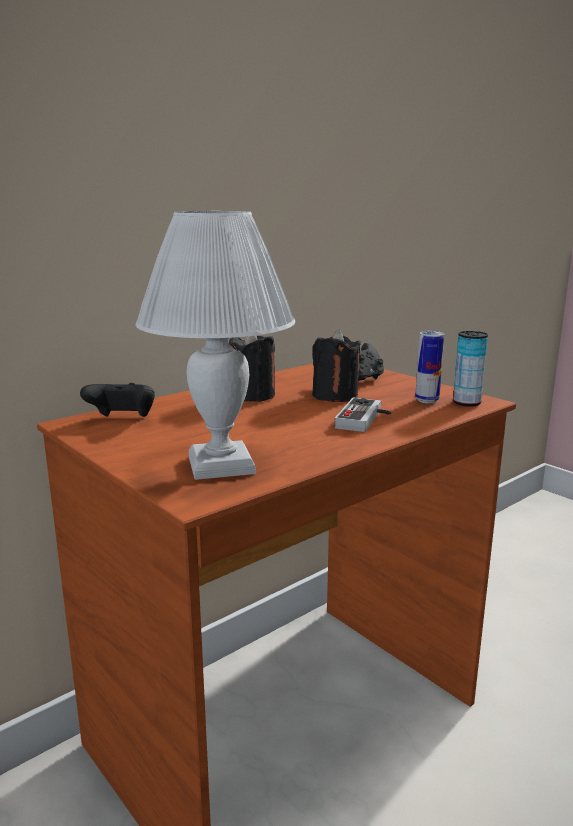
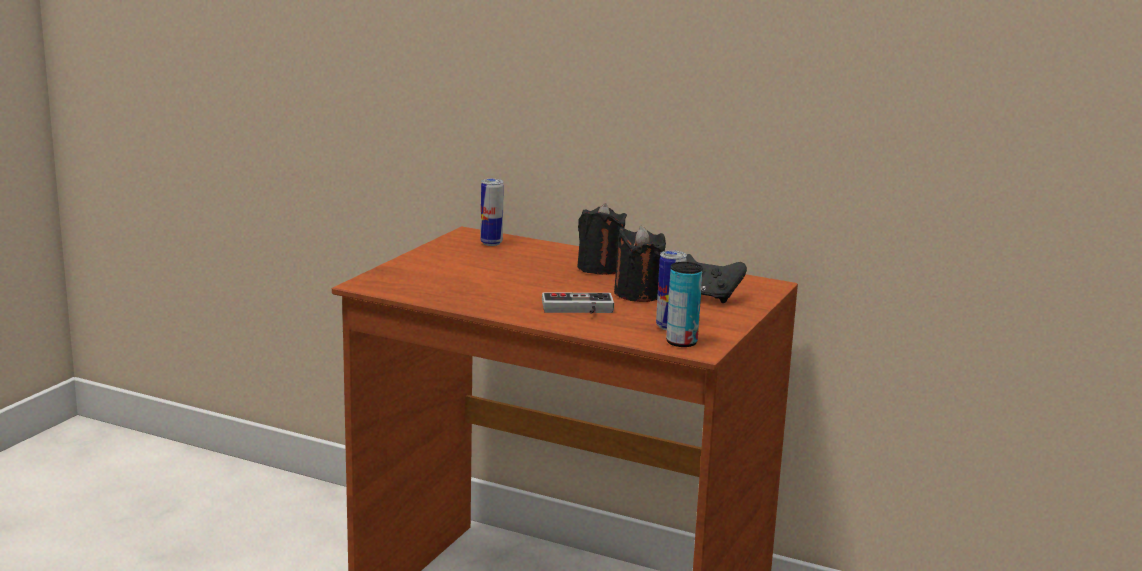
camera: 65 degrees right, 0 degrees up
black game controller [80,383,155,417] -> can [480,179,504,246]
white table lamp [136,211,295,480] -> none

